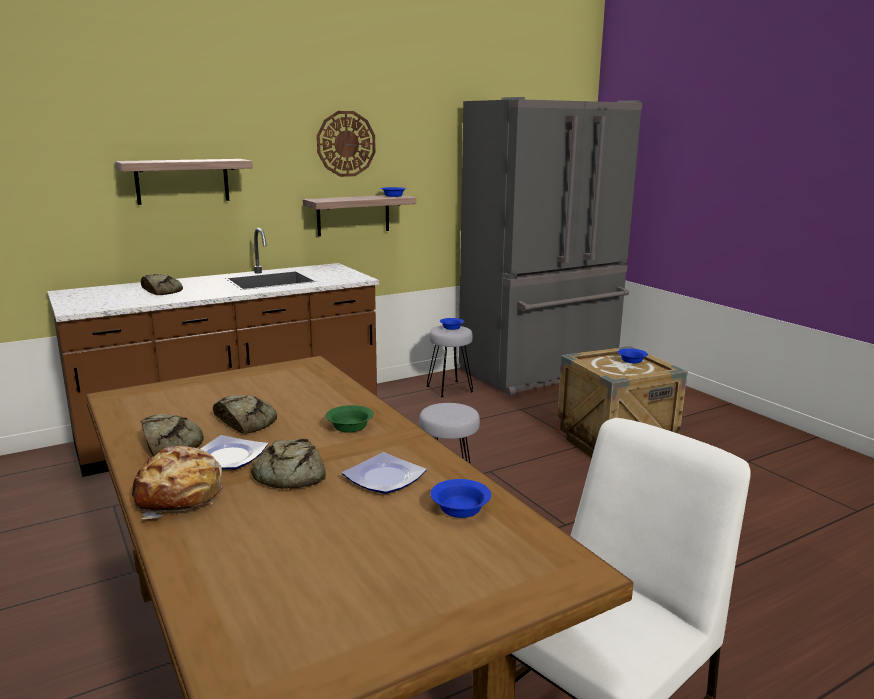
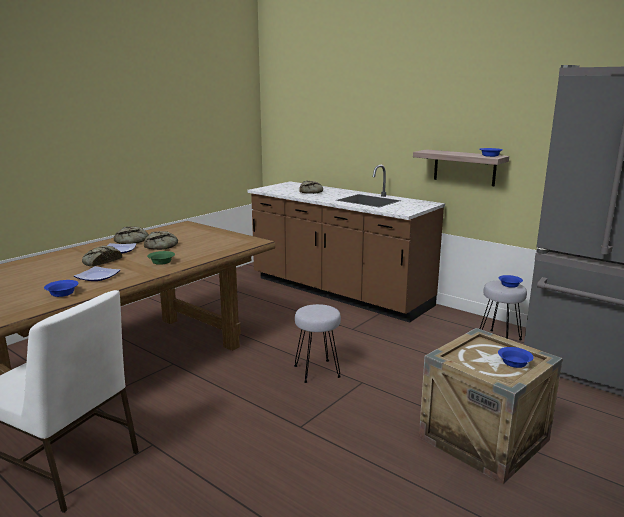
camera: 70 degrees right, 0 degrees up
shelf [115,159,253,205] -> none
bread [132,445,223,519] -> none
wall clock [317,111,376,177] -> none

